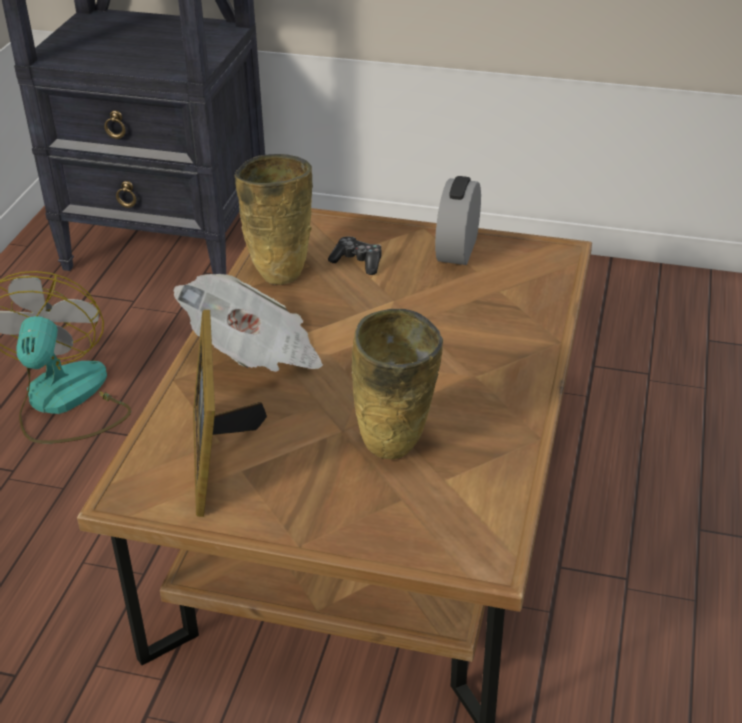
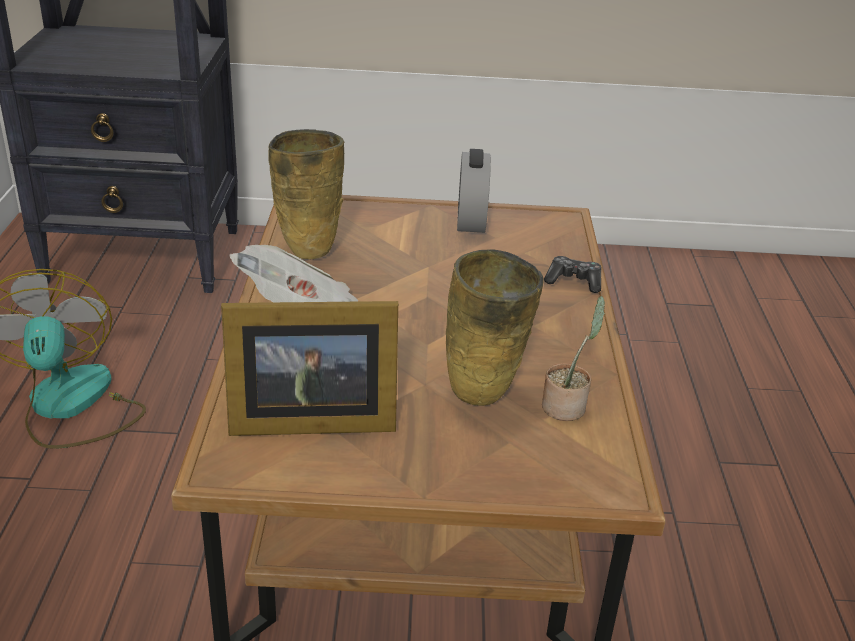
camera: 15 degrees left, 5 degrees down
picture frame [193,310,267,517] -> picture frame turned 75 degrees counterclockwise [221,301,398,436]
game controller [328,236,381,275] -> game controller moved to [544,256,601,293]
none -> potted plant [542,296,605,421]

